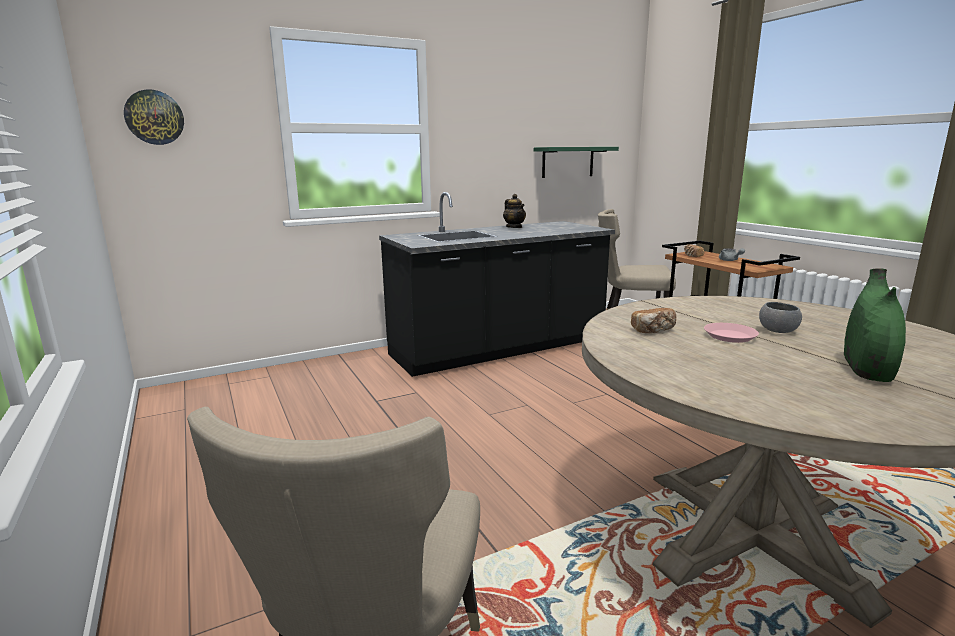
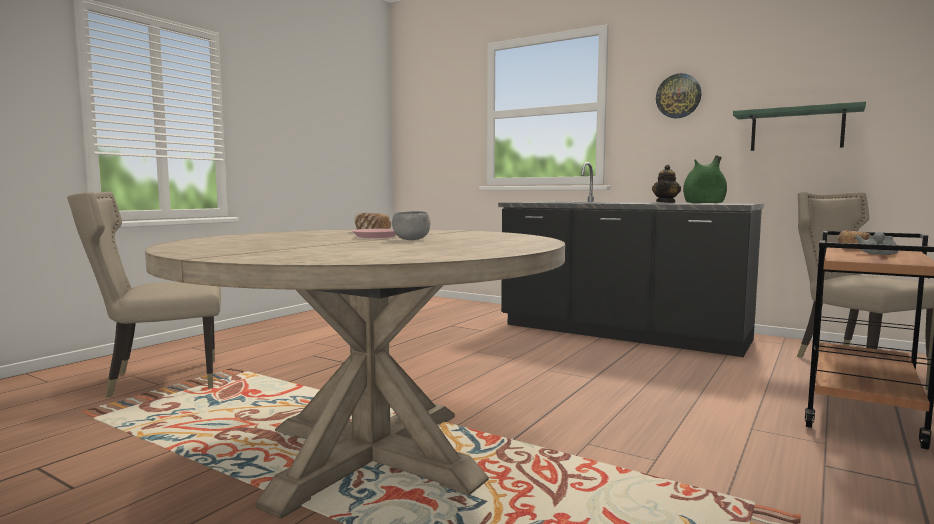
camera: 60 degrees right, 10 degrees down
wall clock [124,89,184,145] -> wall clock moved to [656,73,701,118]
green vase [844,268,906,382] -> green vase moved to [683,156,727,203]

